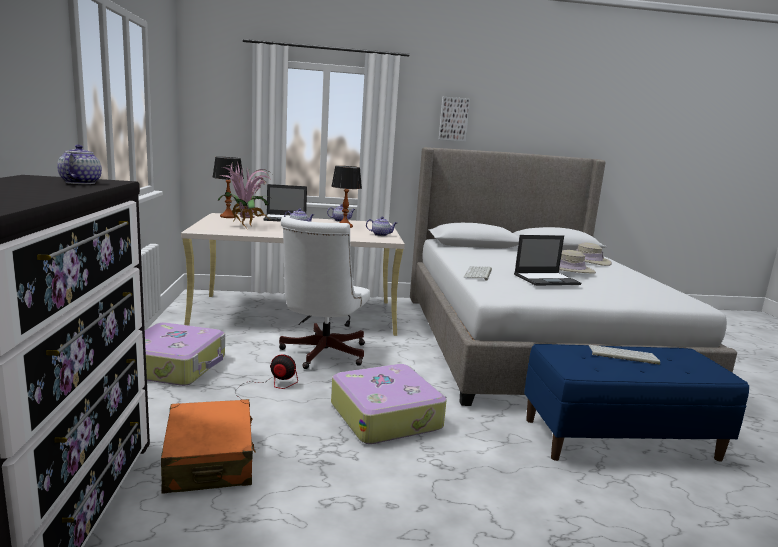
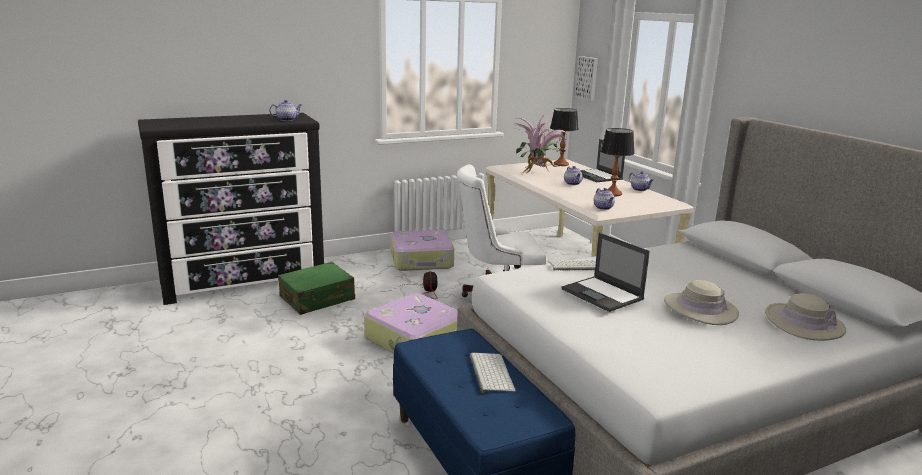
camera: 70 degrees right, 5 degrees up
orange suitcase [161,399,256,494] -> green suitcase [278,262,355,315]
picture [439,97,470,142] -> picture moved to [575,56,598,101]

